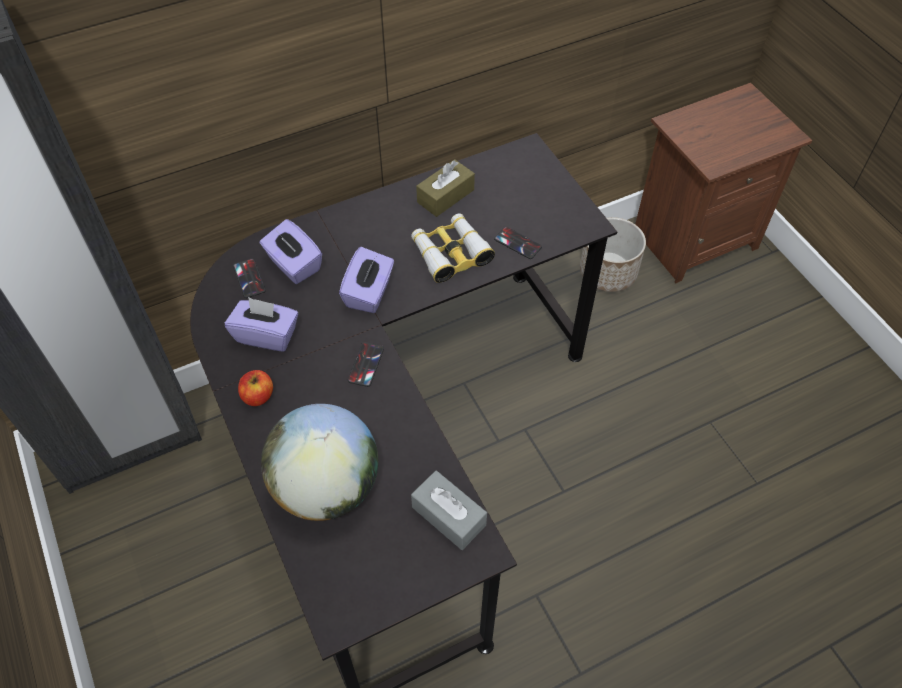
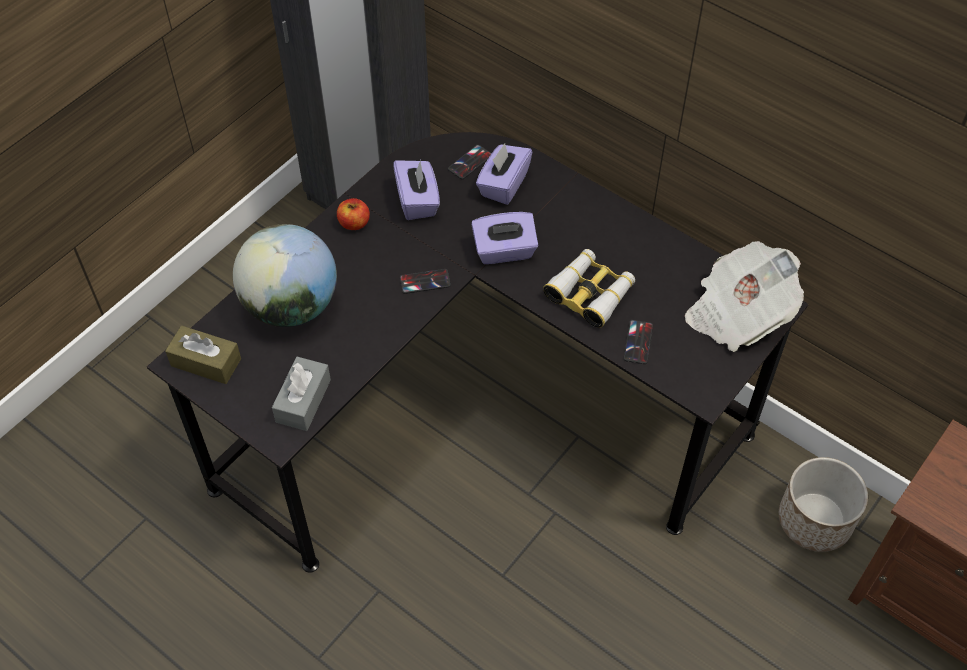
camera: 65 degrees right, 0 degrees up
brown tissue box [416,159,475,217] -> brown tissue box moved to [165,326,241,384]
none -> newspaper [685,241,804,352]

